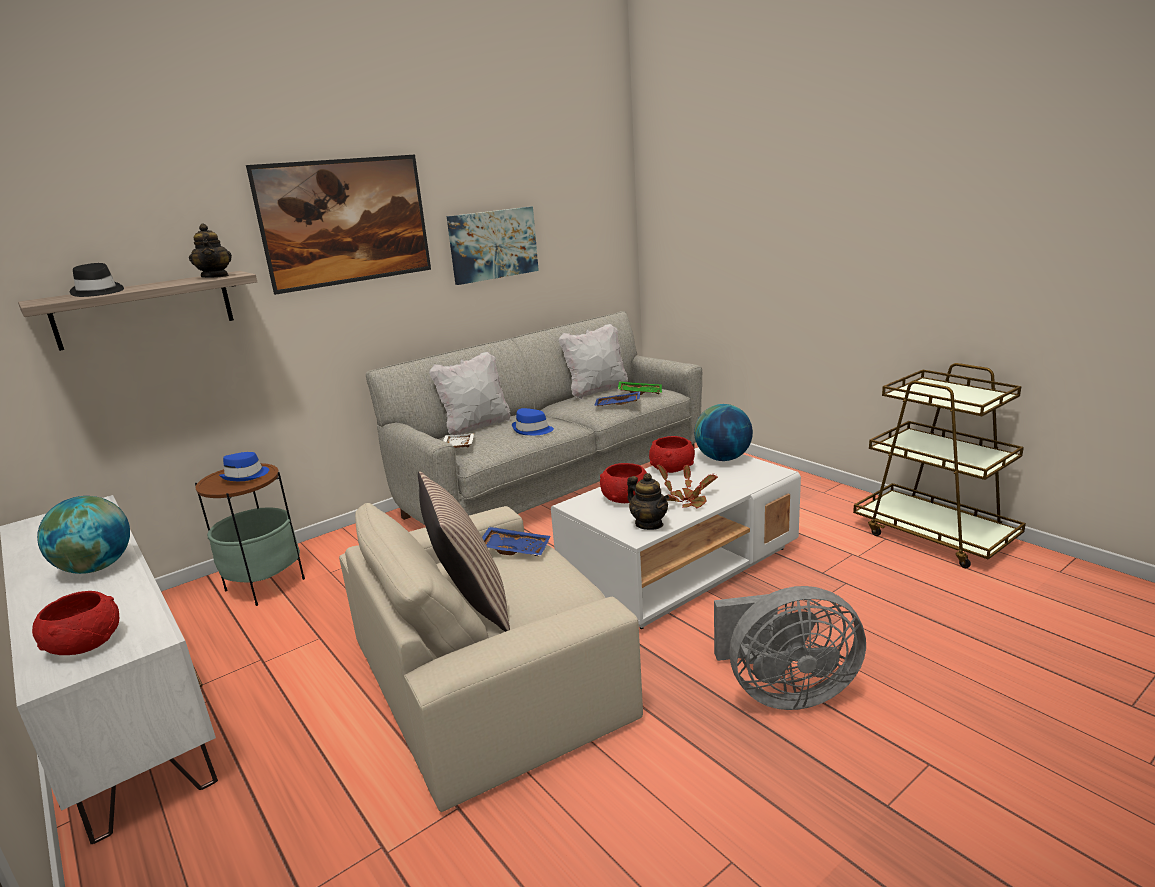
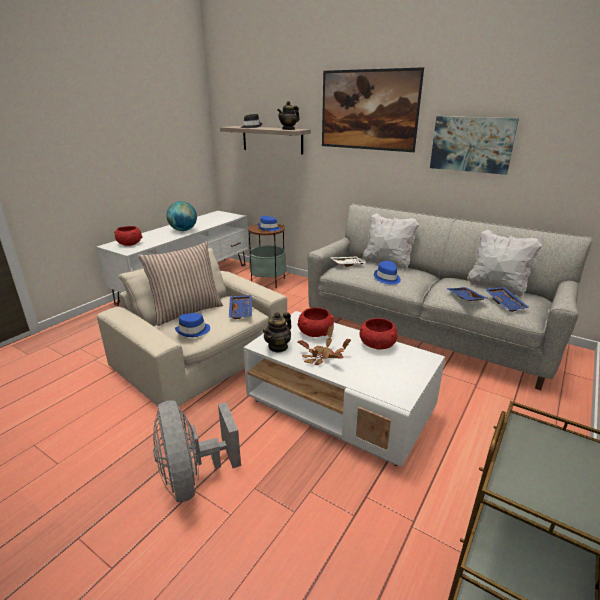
camera: 70 degrees right, 5 degrees up
green tray [618,381,662,395] -> blue tray [485,287,530,312]
globe [694,404,753,461] -> none
none -> blue hat [175,313,210,337]

